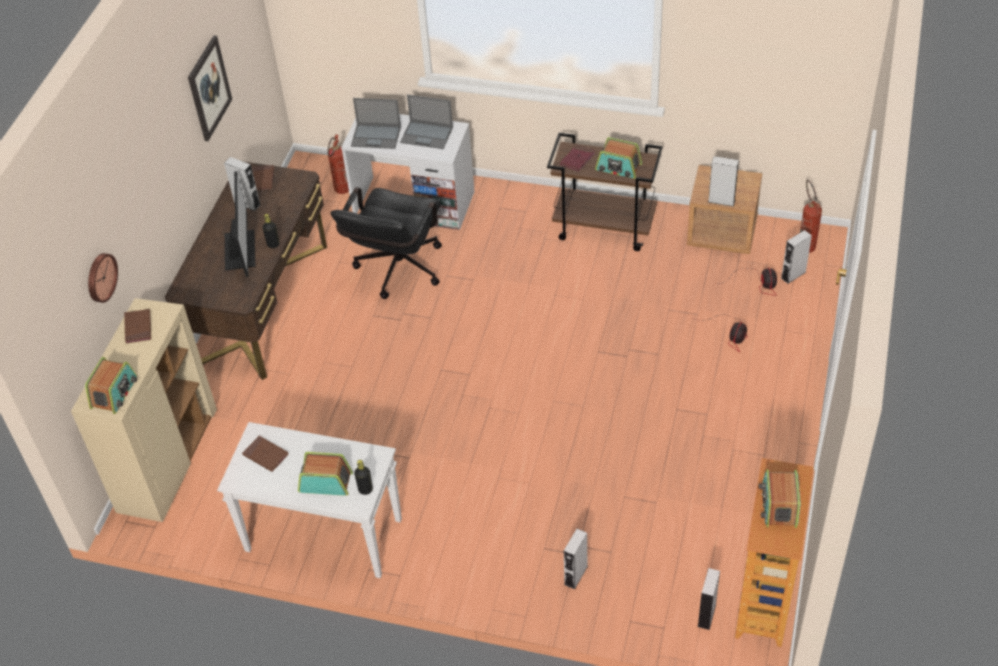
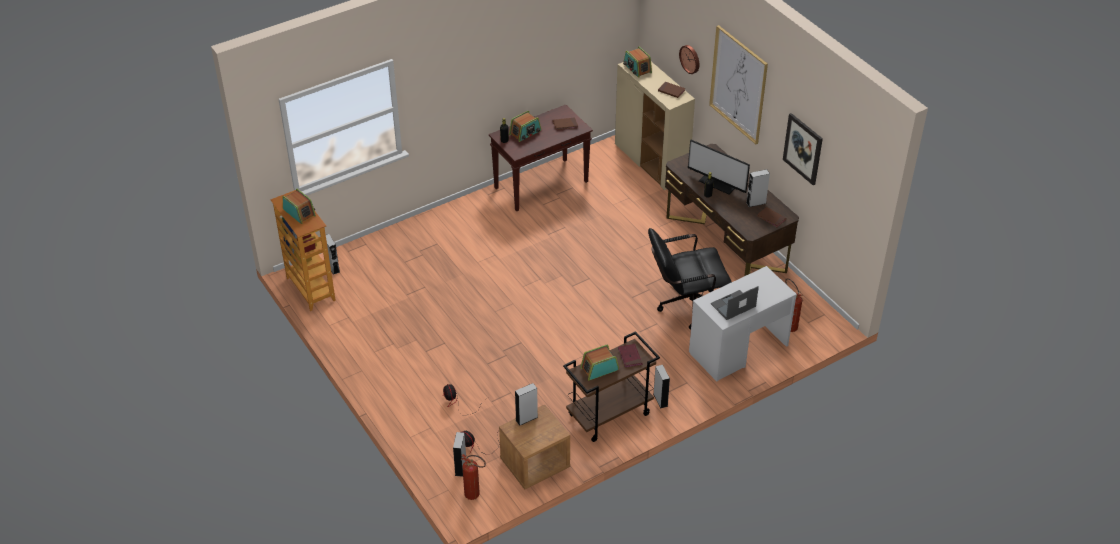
camera: 130 degrees right, 5 degrees down
white console table [217,422,402,578] -> brown console table [489,104,593,211]
black office chair [331,187,442,299] -> black office chair turned 75 degrees counterclockwise [648,228,731,330]
laptop [351,98,401,149] -> none
grey speaker [564,529,588,589] -> grey speaker moved to [653,365,670,408]
none -> picture [709,25,768,144]

